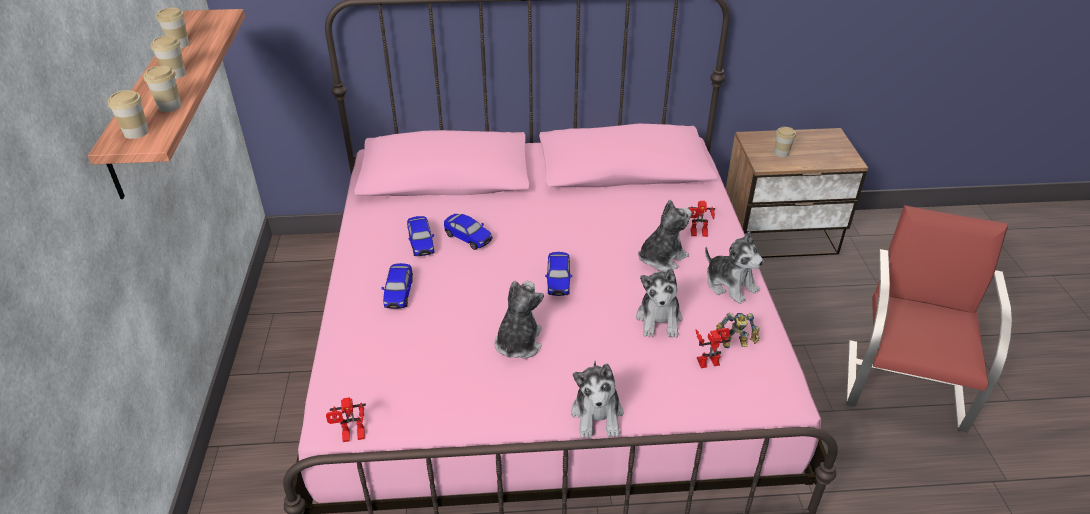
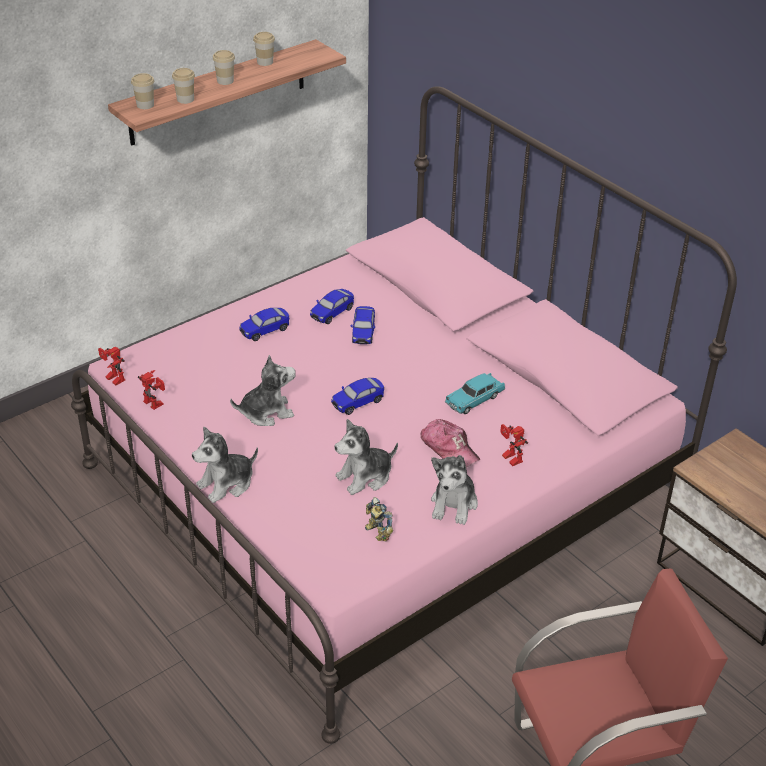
camera: 55 degrees right, 0 degrees up
plush toy [638,199,692,272] -> cap [421,419,480,468]
toy robot [696,328,731,368] -> toy robot moved to [138,370,165,410]
cup [774,127,796,157] -> none
none -> turquoise toy car [445,373,505,414]

